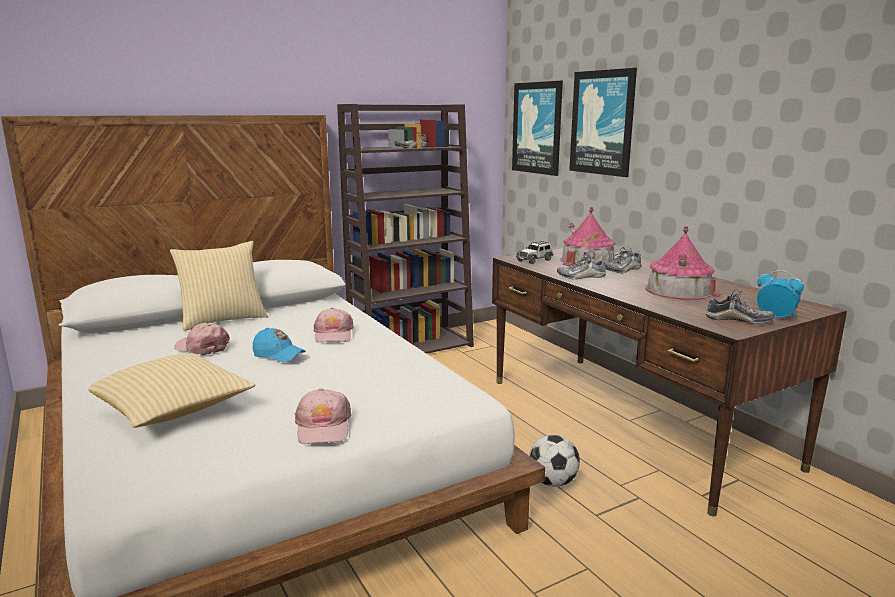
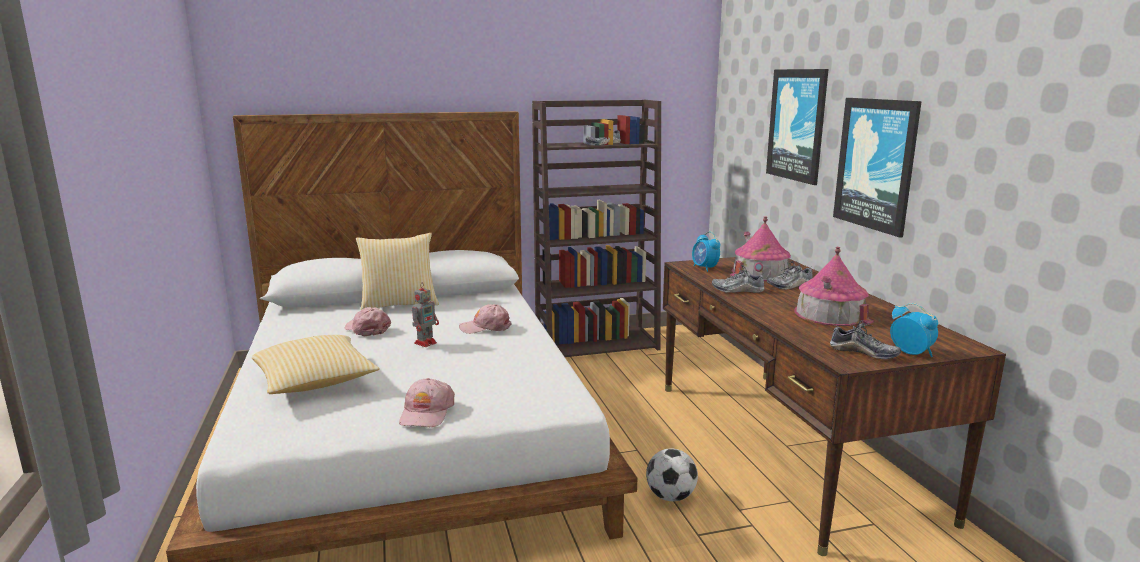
camera: 15 degrees right, 0 degrees up
blue cap [253,328,305,362] -> toy robot [412,284,439,347]
pink cap [313,308,354,343] -> pink cap turned 75 degrees clockwise [459,304,512,334]
picture [512,81,563,176] -> picture moved to [833,98,922,238]
toy car [516,241,553,264] -> alarm clock [692,231,720,272]

